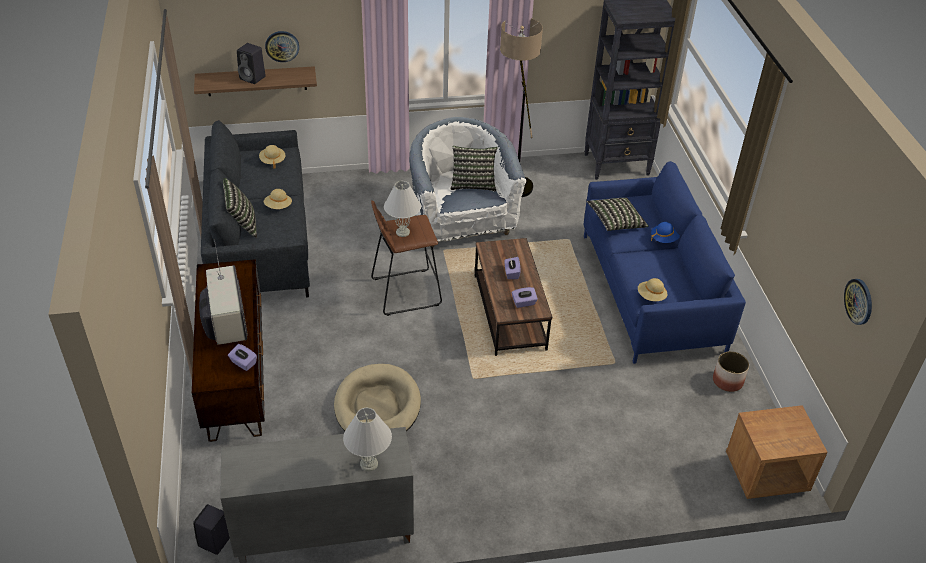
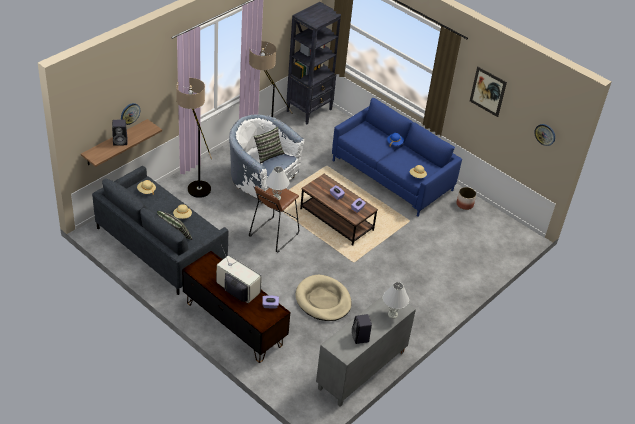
camera: 40 degrees left, 0 degrees up
black speaker [193,504,230,555] -> black speaker moved to [352,314,372,344]
pillow [587,198,648,231] -> none
brown nightstand [726,405,828,499] -> none
none -> floor lamp [176,78,212,198]
none -> picture [470,66,507,117]

